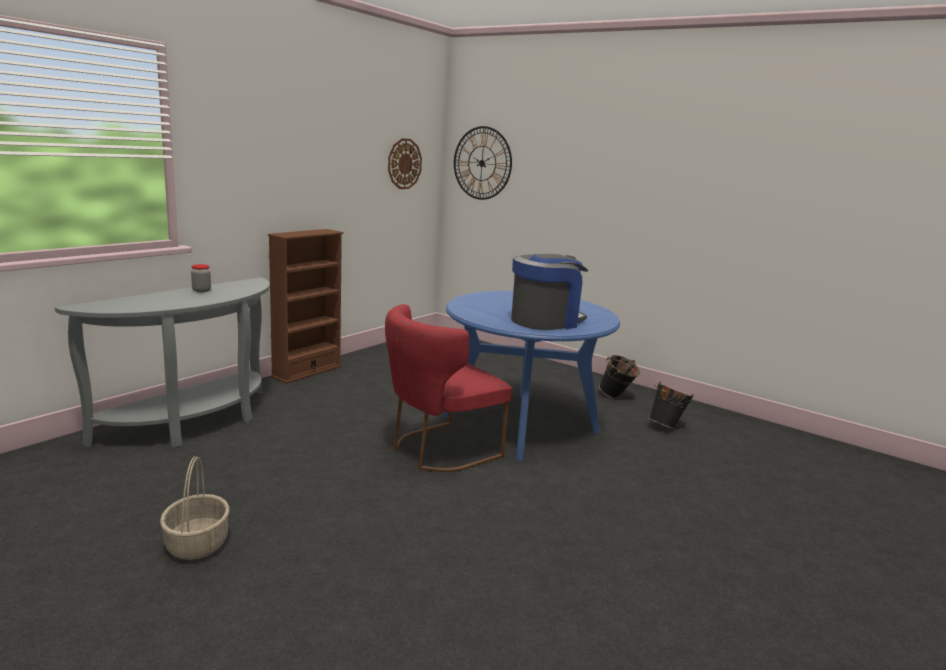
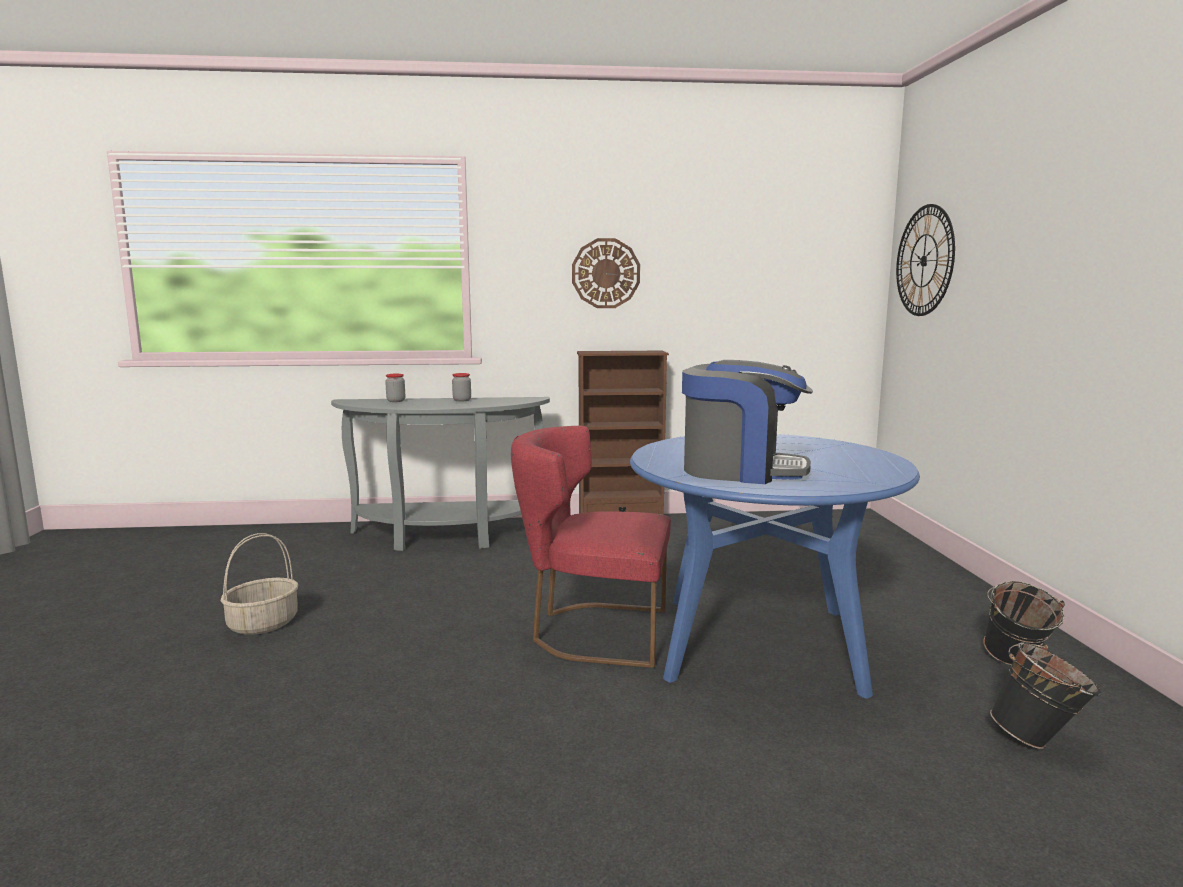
camera: 50 degrees right, 5 degrees down
wall clock [388,138,422,189] -> wall clock moved to [572,238,640,308]
none -> jar [385,374,405,402]

